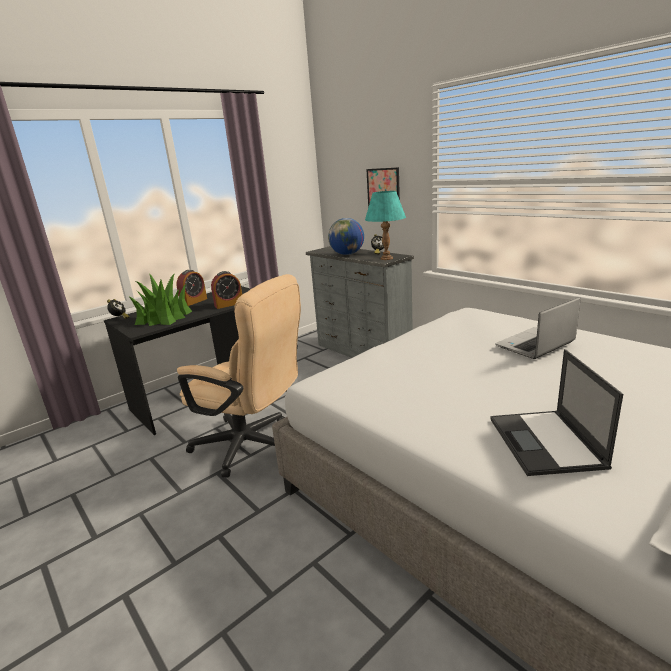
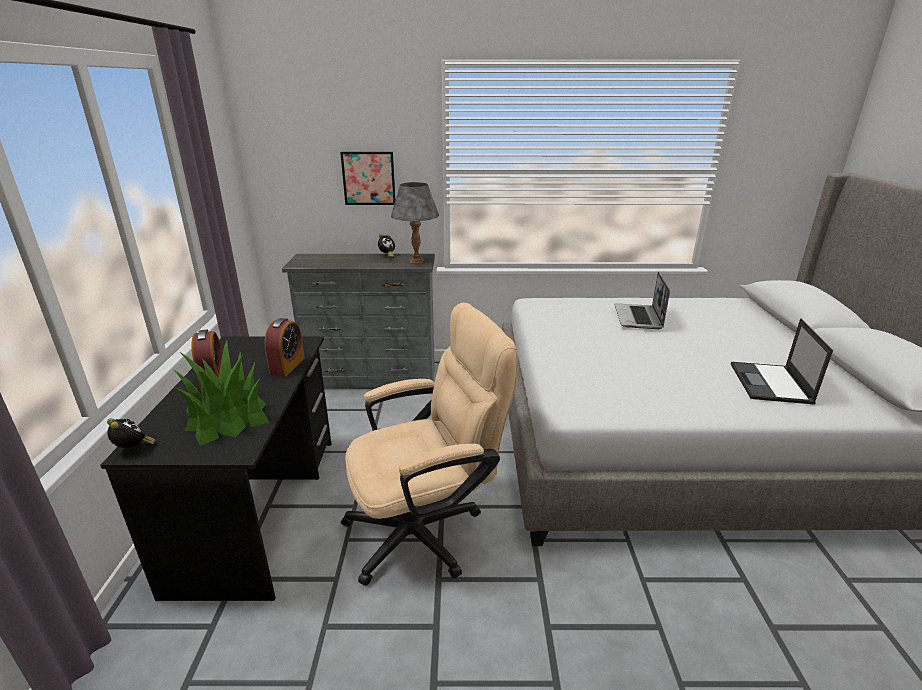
camera: 50 degrees left, 5 degrees up
globe [328,218,364,255] -> none
turquoise table lamp [365,191,406,260] -> grey table lamp [391,182,439,264]
laptop [491,349,623,476] -> laptop turned 60 degrees clockwise [731,318,833,405]

